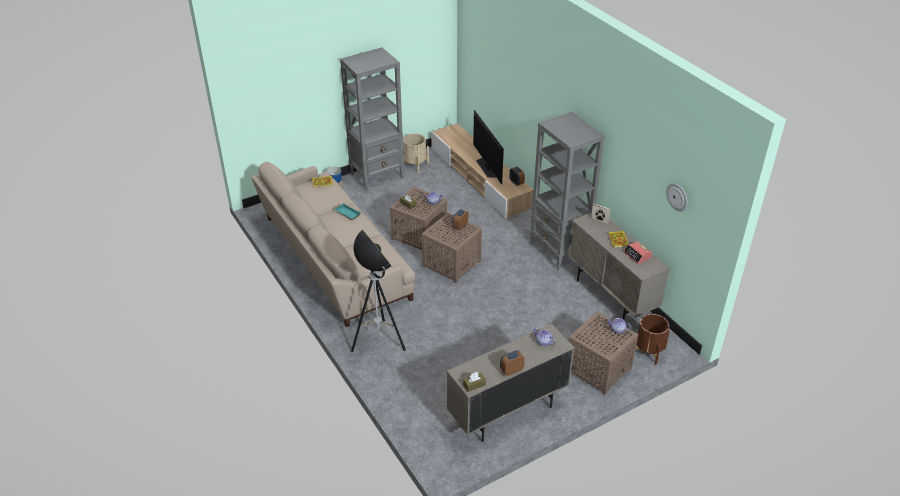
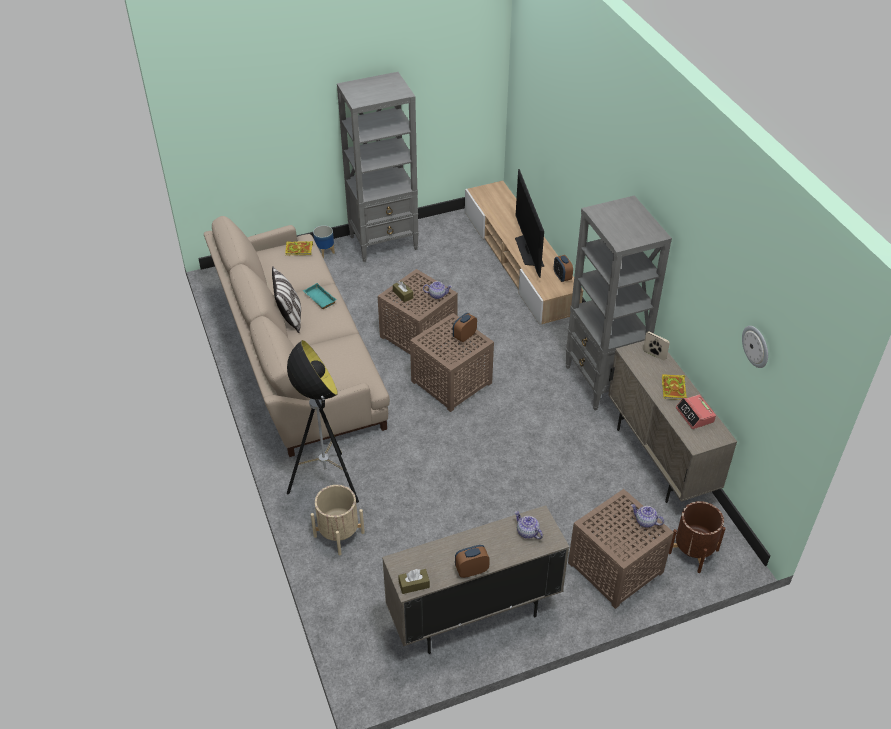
camera: 10 degrees right, 5 degrees up
beige planter [403,134,429,173] -> beige planter moved to [311,485,365,556]
none -> pillow [272,266,301,333]

